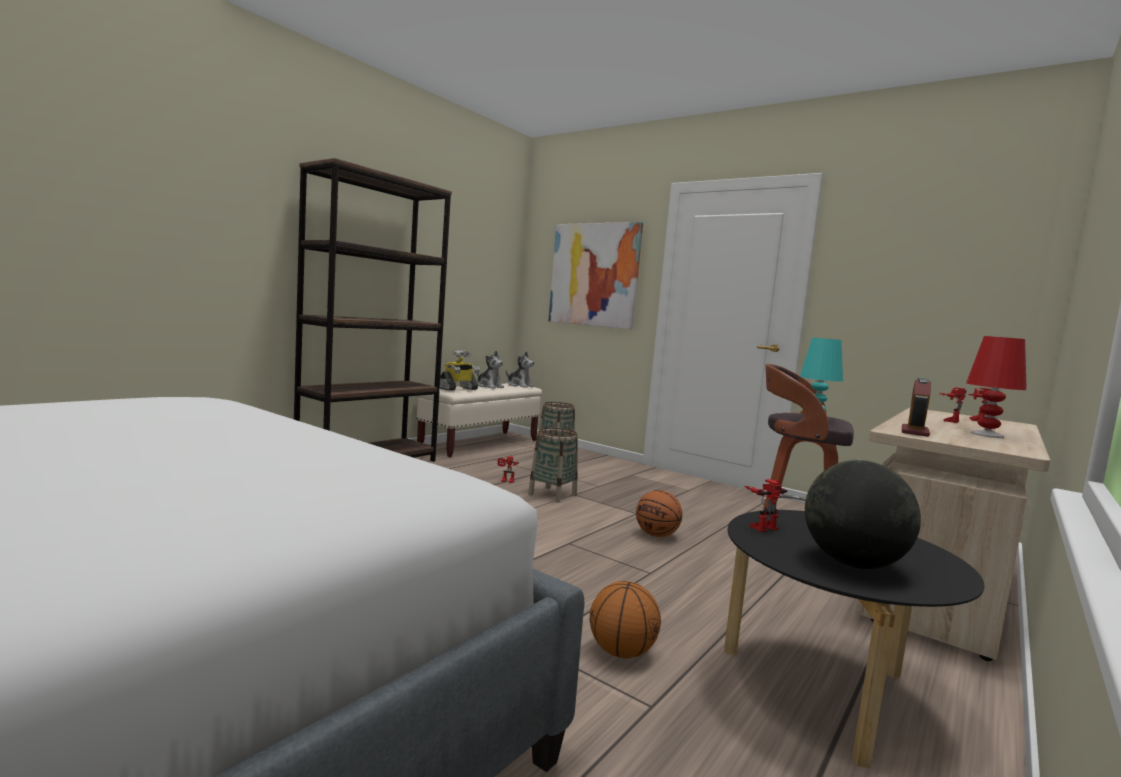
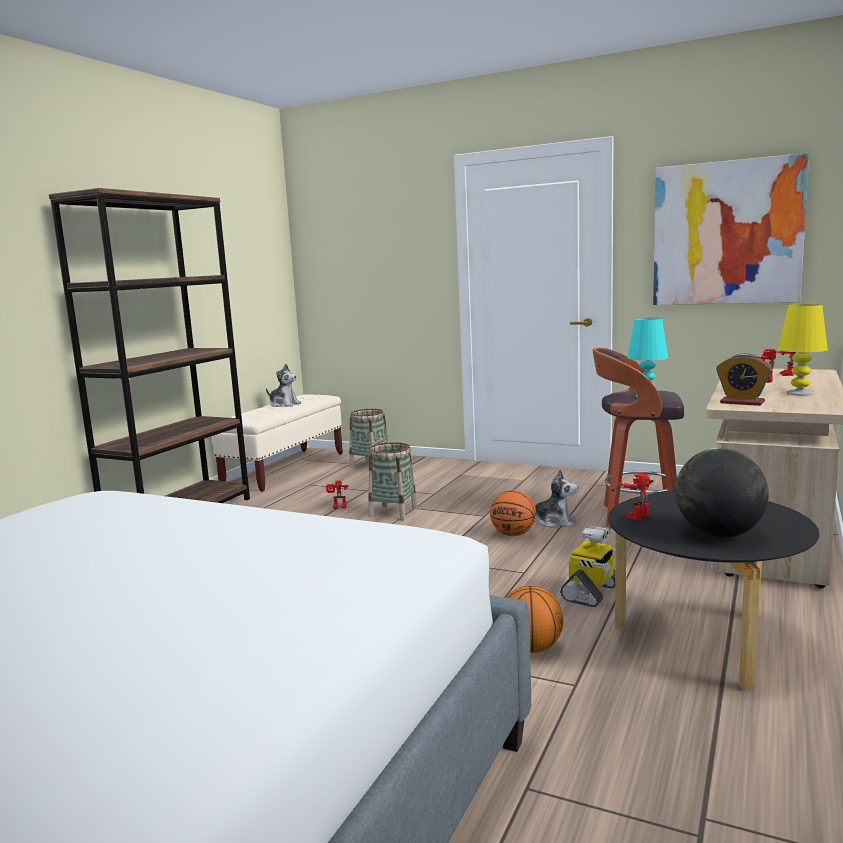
camera: 10 degrees left, 5 degrees up
toy robot [440,350,480,391] -> toy robot moved to [560,526,616,607]
plush toy [506,351,534,388] -> plush toy moved to [535,469,578,528]
picture [549,222,643,329] -> picture moved to [653,153,809,305]
alarm clock [902,378,931,437] -> alarm clock turned 75 degrees counterclockwise [716,353,772,406]
red table lamp [966,336,1027,438] -> yellow table lamp [778,304,828,396]

